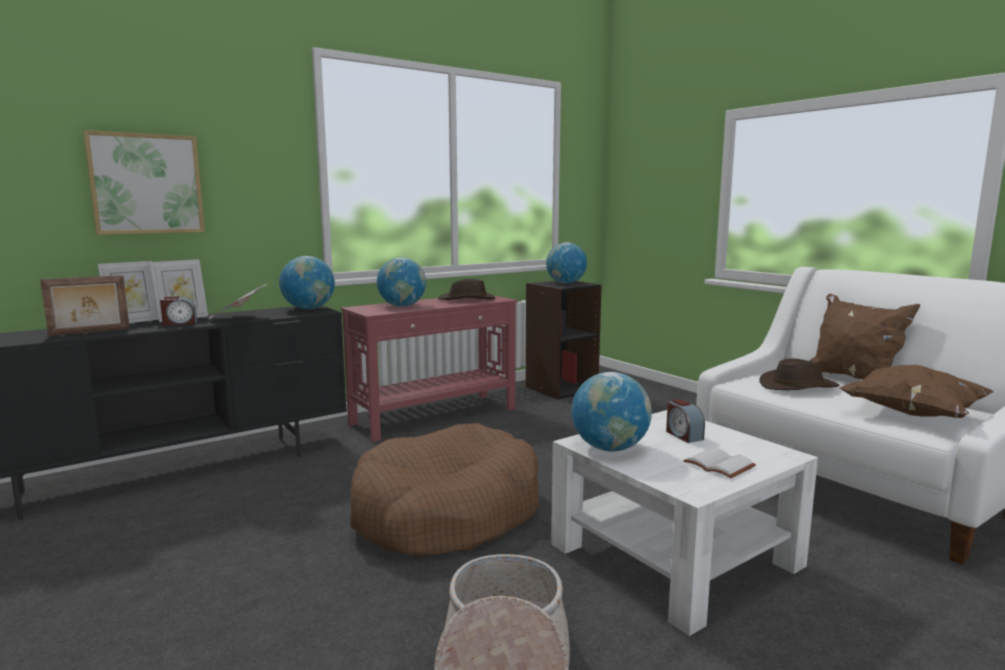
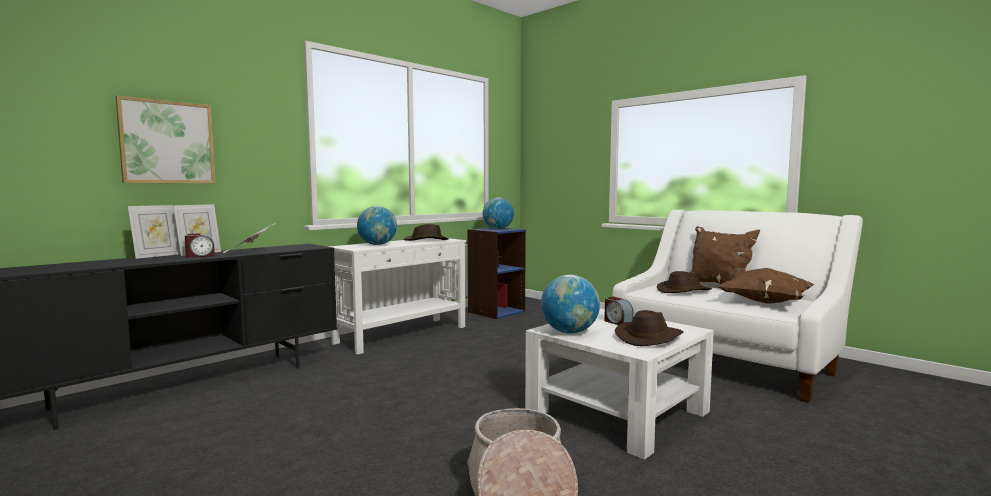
camera: 10 degrees left, 5 degrees down
picture frame [40,275,130,336] -> none
globe [279,256,335,309] -> none
red console table [341,295,518,442] -> white console table [329,238,466,355]
brown dog bed [350,423,539,557] -> none
black bookcase [525,281,602,399] -> blue bookcase [467,228,526,319]
white book [683,448,756,478] -> brown hat [615,310,684,346]

